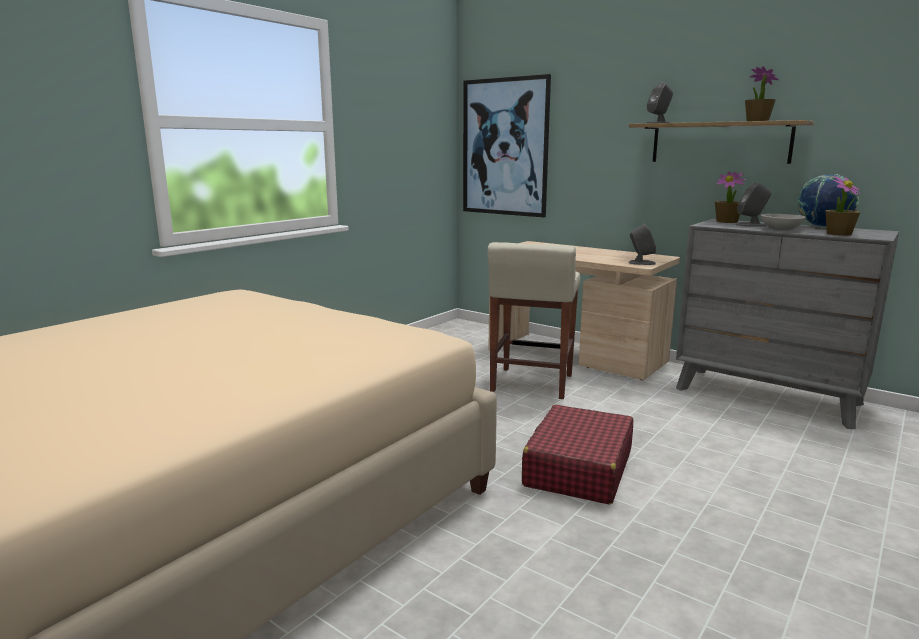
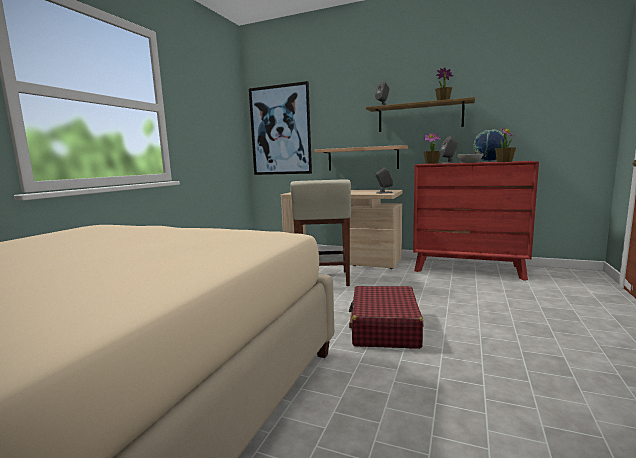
camera: 15 degrees left, 5 degrees down
grey dresser [676,219,899,429] -> red dresser [413,161,539,281]
none -> shelf [314,145,408,171]

